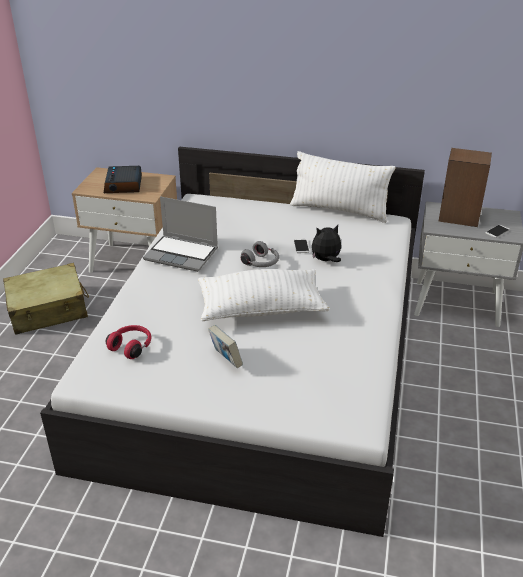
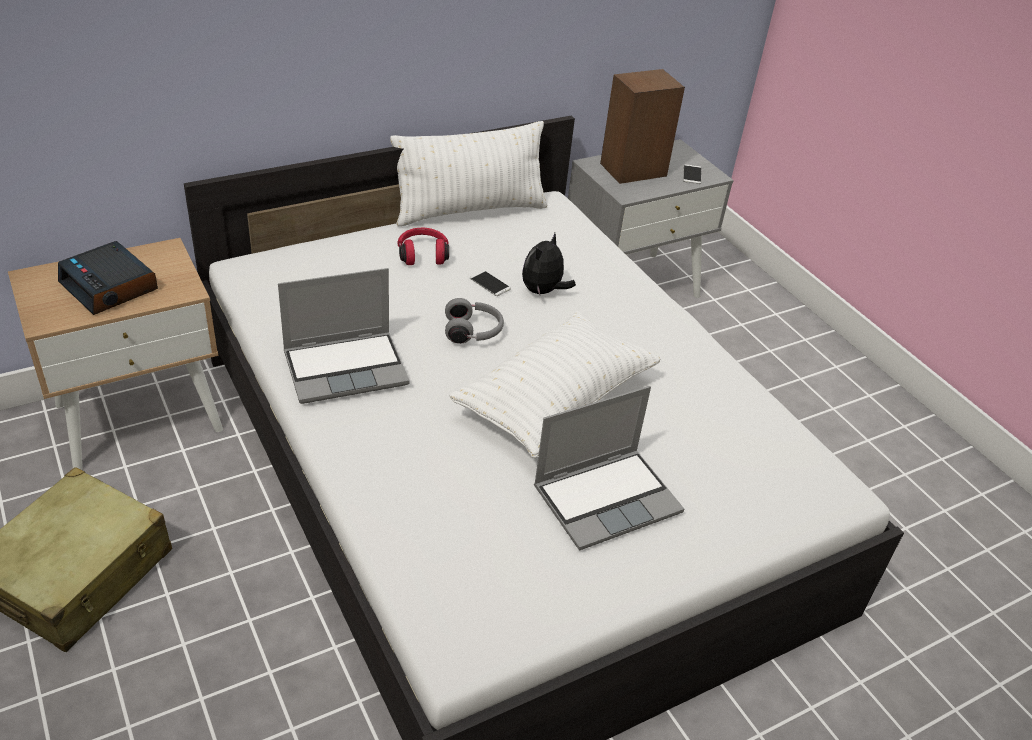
camera: 45 degrees left, 5 degrees up
red headphones [105,325,151,359] -> red headphones moved to [398,228,449,265]
book [208,325,243,368] -> laptop [534,386,684,551]

